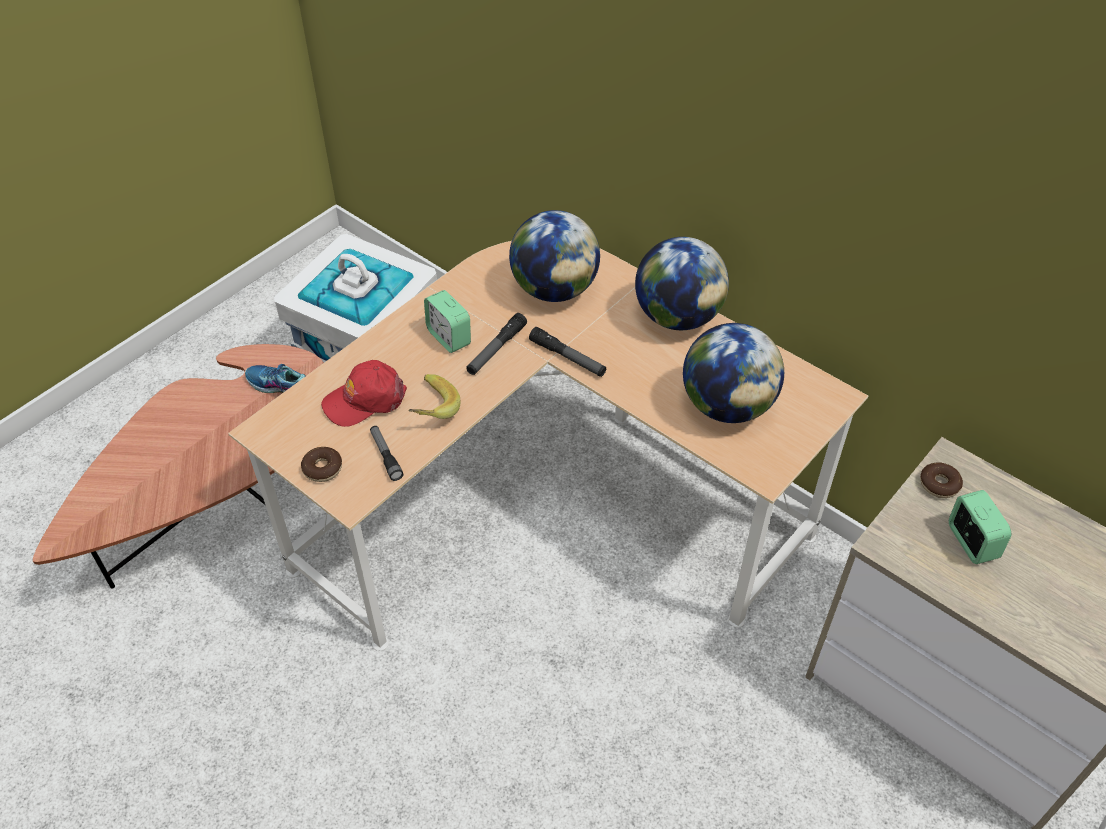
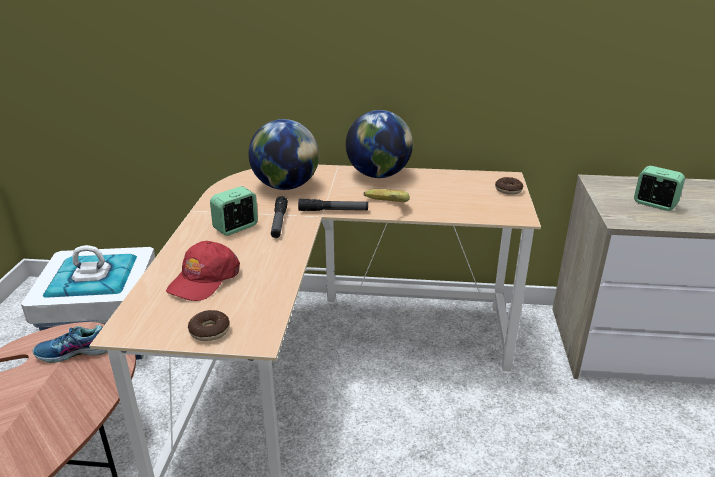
camera: 35 degrees left, 20 degrees down
flashlight [370,426,404,481] -> none
banana [408,374,461,419] -> banana moved to [363,189,410,202]
alarm clock [424,290,471,353] -> alarm clock turned 120 degrees clockwise [210,186,258,236]
globe [683,323,784,423] -> none
donut [920,462,963,498] -> donut moved to [495,177,523,195]

